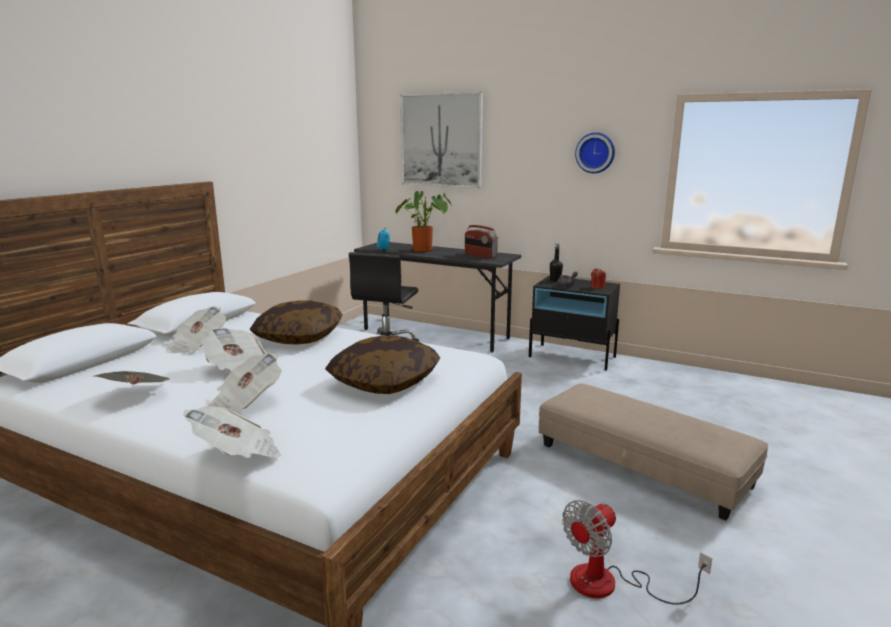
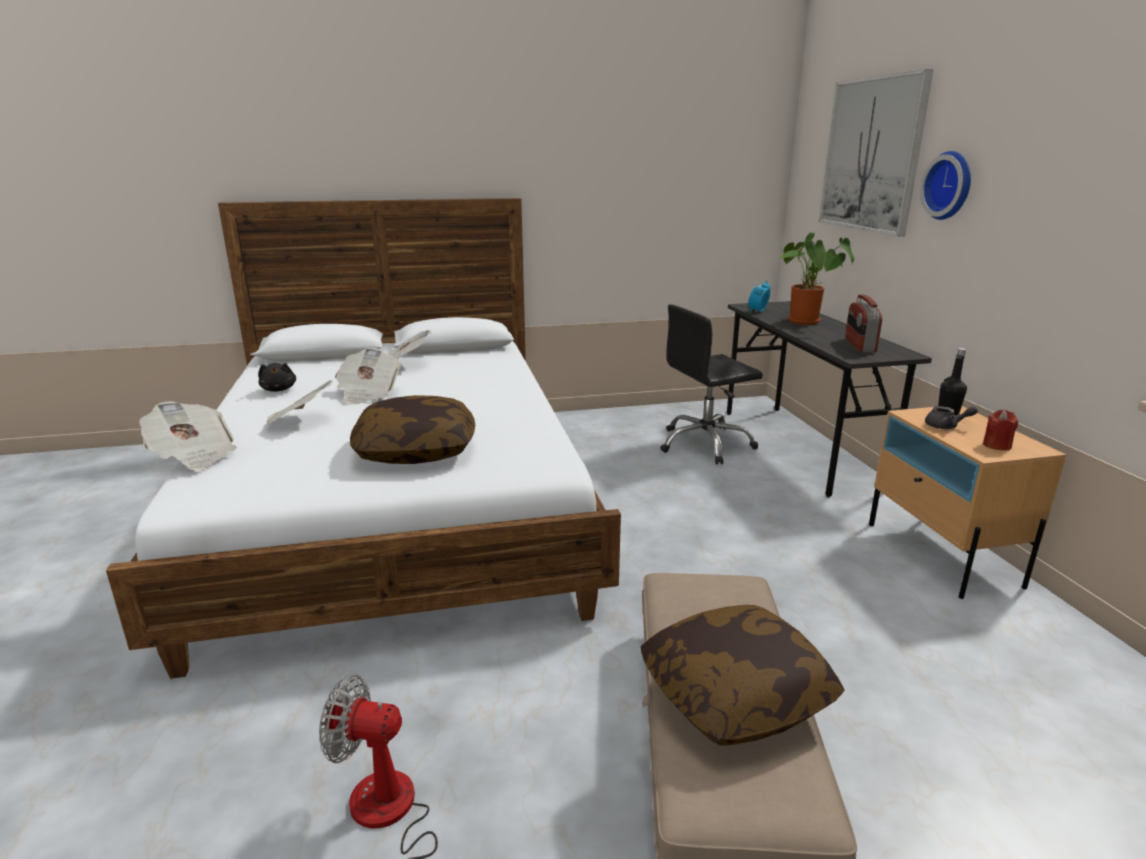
camera: 50 degrees right, 5 degrees up
newspaper [94,371,169,385] -> black plush toy [258,363,296,392]
pillow [250,300,343,345] -> pillow moved to [640,605,845,746]
black nightstand [529,276,620,371] -> beige nightstand [869,406,1066,599]
wall clock [575,132,615,173] -> wall clock moved to [920,151,971,220]

